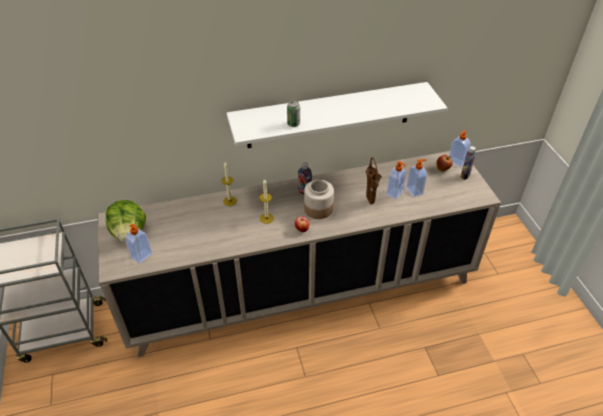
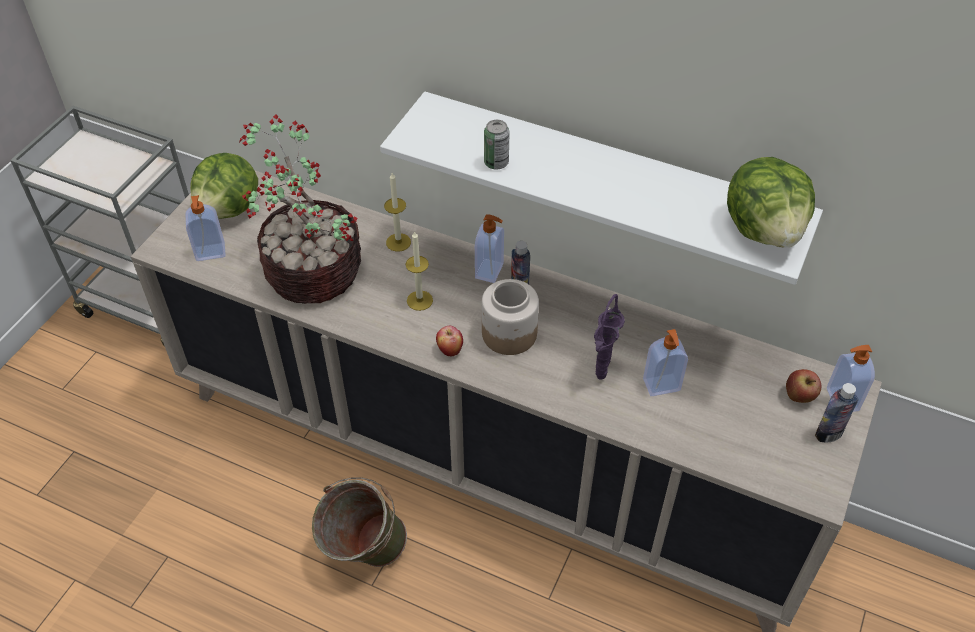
camera: 40 degrees right, 5 degrees up
brown vase [366,157,382,204] -> purple vase [594,294,625,380]
soap dispenser [406,159,427,197] -> soap dispenser moved to [475,214,504,283]
none -> potted plant [239,115,361,304]
none -> green bucket [312,477,407,567]
none -> lettuce [727,157,815,247]

